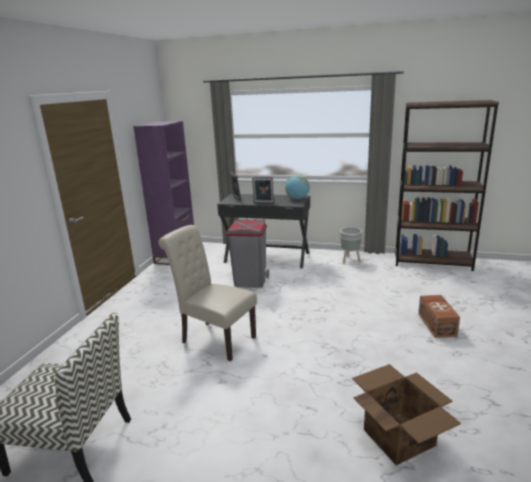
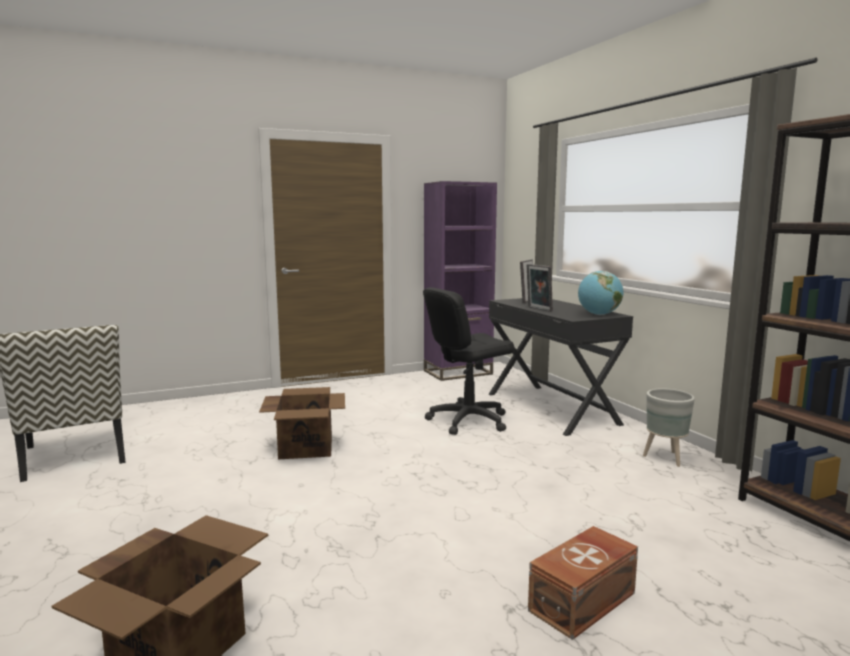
camera: 50 degrees right, 10 degrees down
beige chair [158,225,257,361] -> cardboard box [259,387,345,459]
grey trash can [226,219,269,288] -> black office chair [423,287,515,435]

